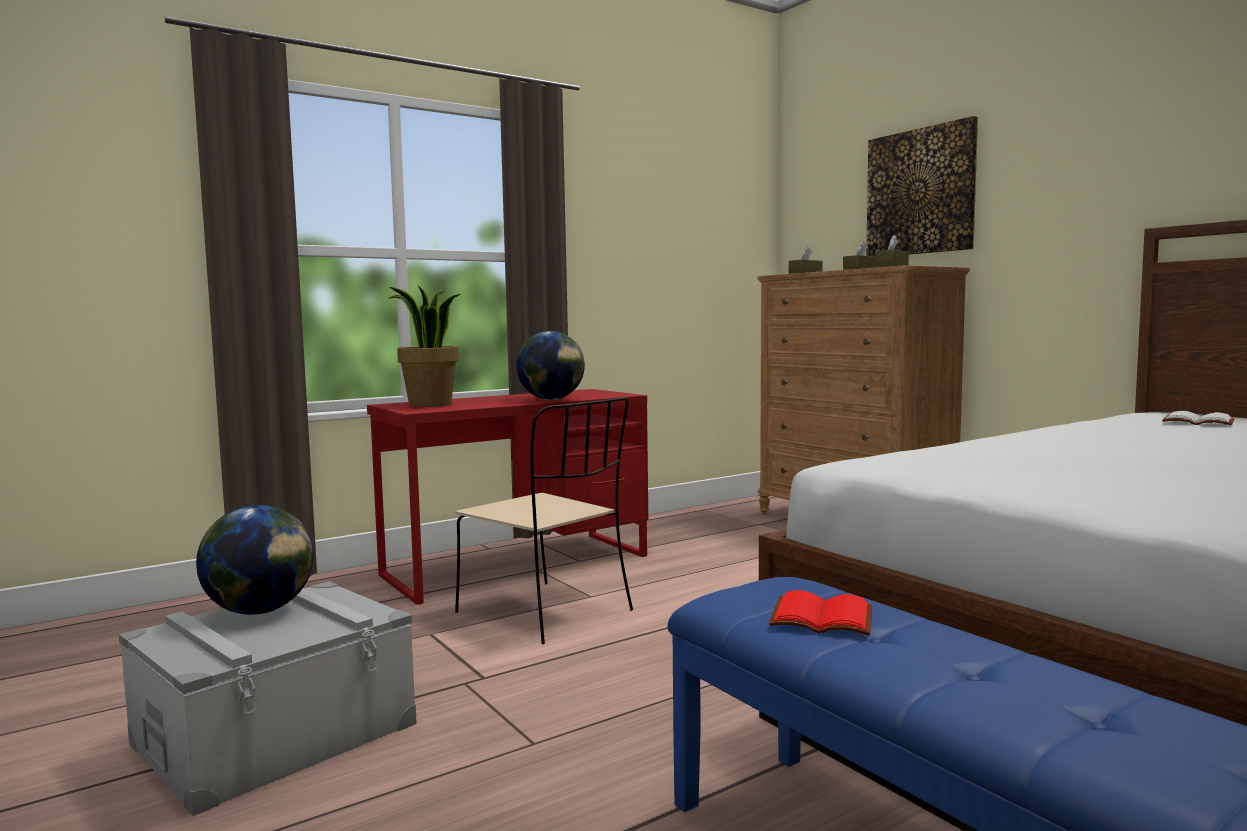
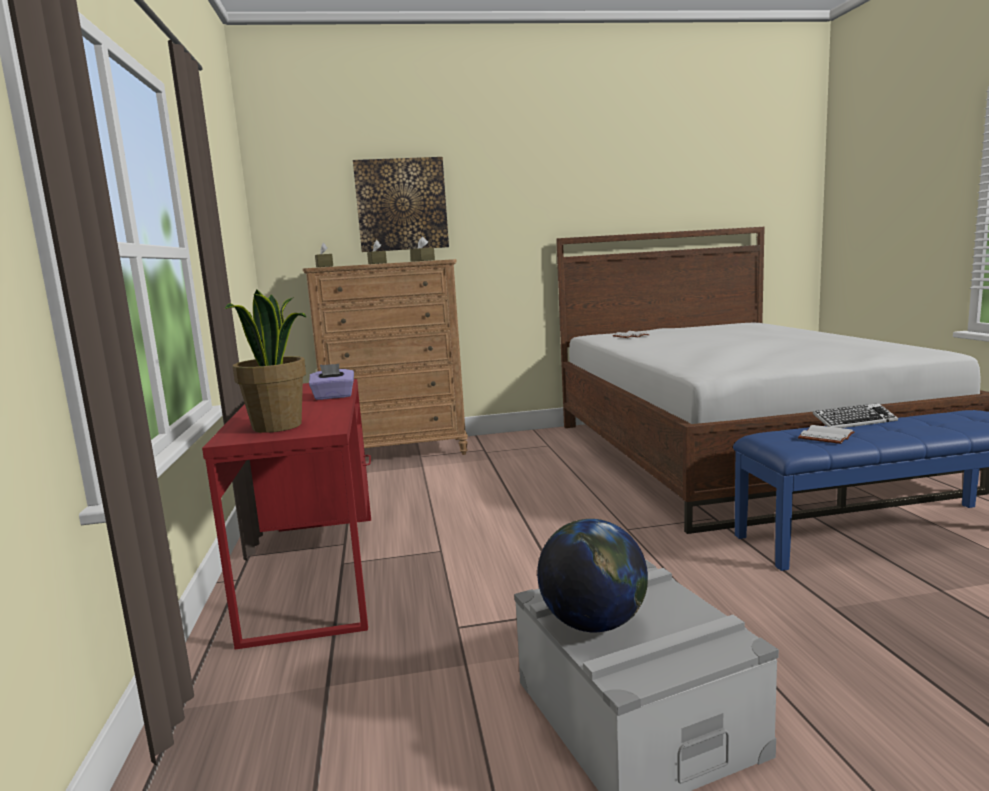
camera: 65 degrees left, 5 degrees up
beige chair [455,397,633,644] -> none
globe [516,331,585,400] -> purple tissue box [309,364,354,400]
red book [769,590,872,636] -> white book [798,425,855,444]
none -> keyboard [812,403,898,428]

